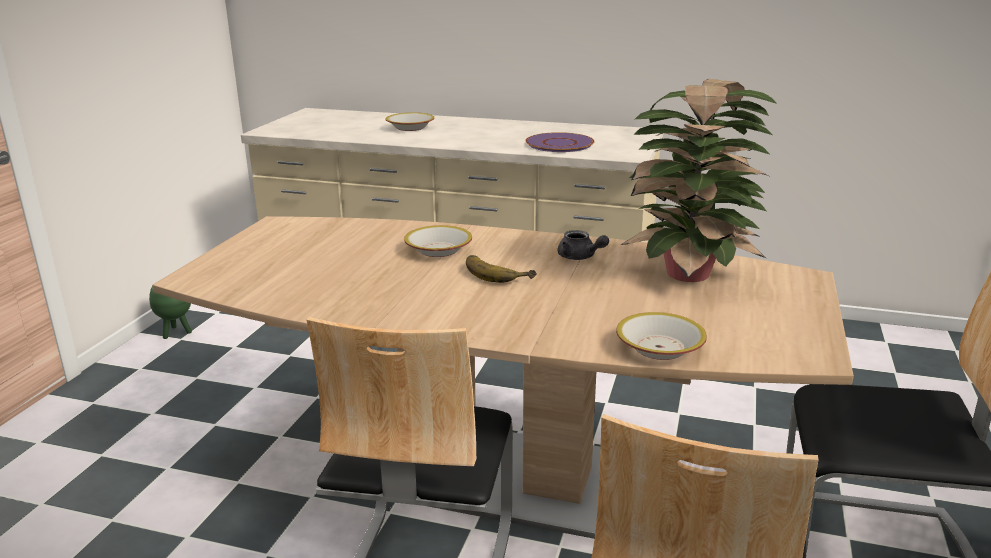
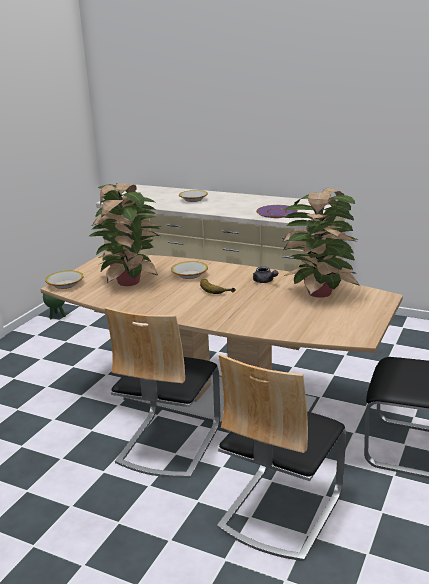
camera: 10 degrees right, 0 degrees up
bowl [616,312,707,360] -> bowl moved to [45,271,84,289]
none -> potted plant [89,183,161,286]

